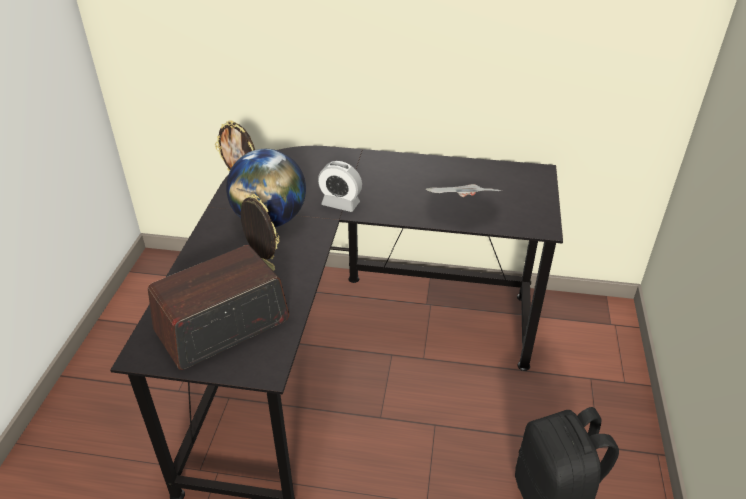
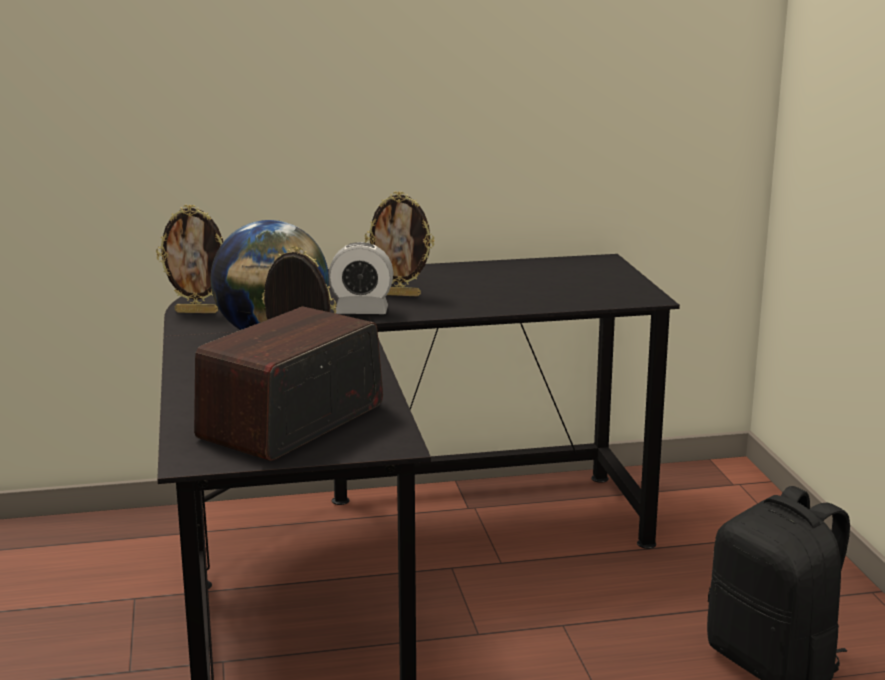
camera: 20 degrees left, 20 degrees down
newspaper [425,184,502,197] -> none
none -> picture frame [365,191,434,296]

